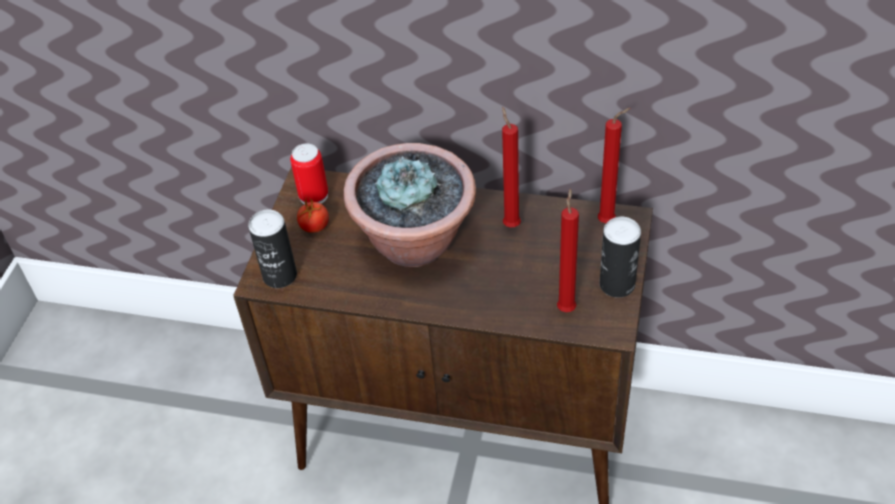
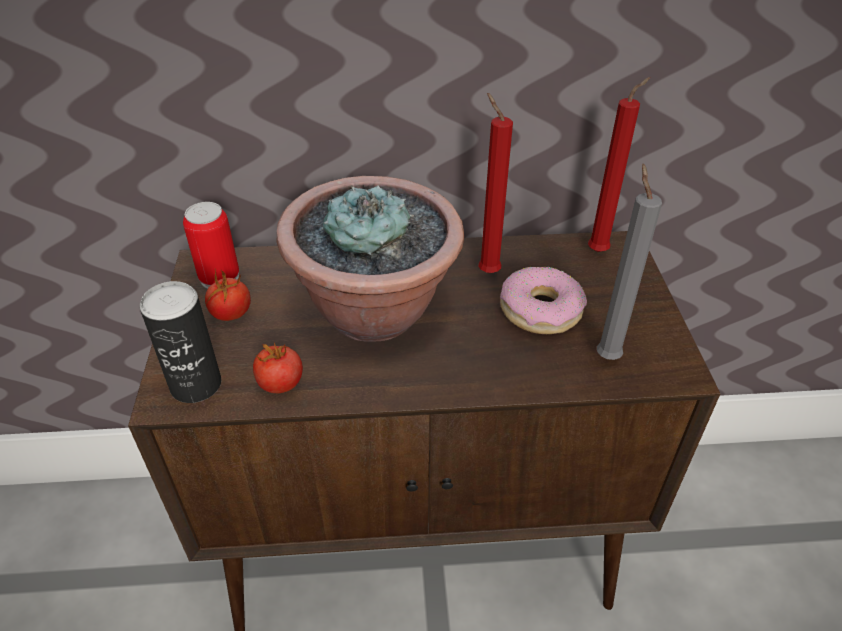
camera: 20 degrees left, 5 degrees down
red candle [557,188,579,312] -> grey candle [597,164,662,360]
can [600,217,641,298] -> none
none -> tomato [253,343,303,393]
none -> donut [500,267,587,334]

